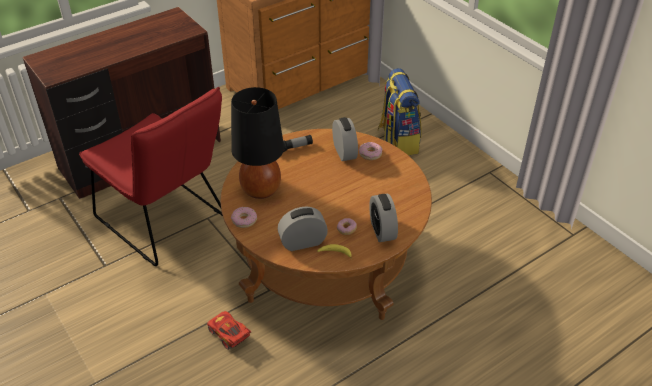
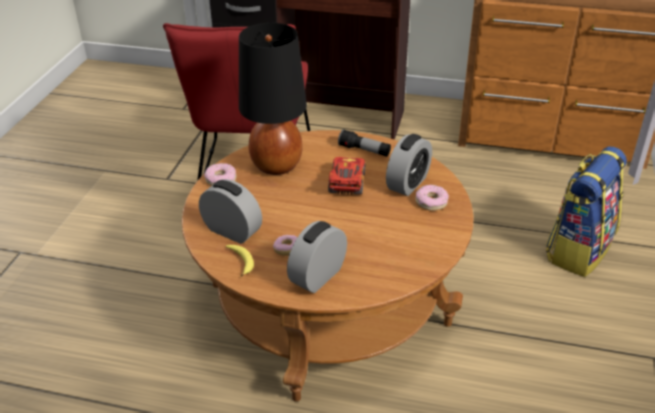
camera: 50 degrees right, 5 degrees down
red toy car [207,311,251,350] -> red toy car moved to [328,157,365,195]

